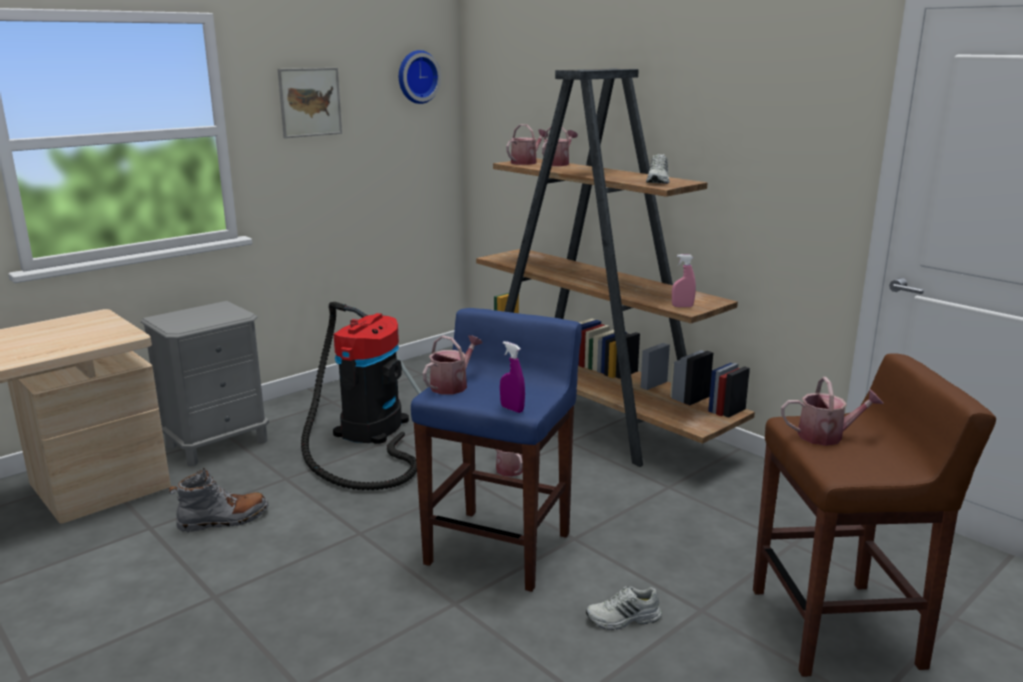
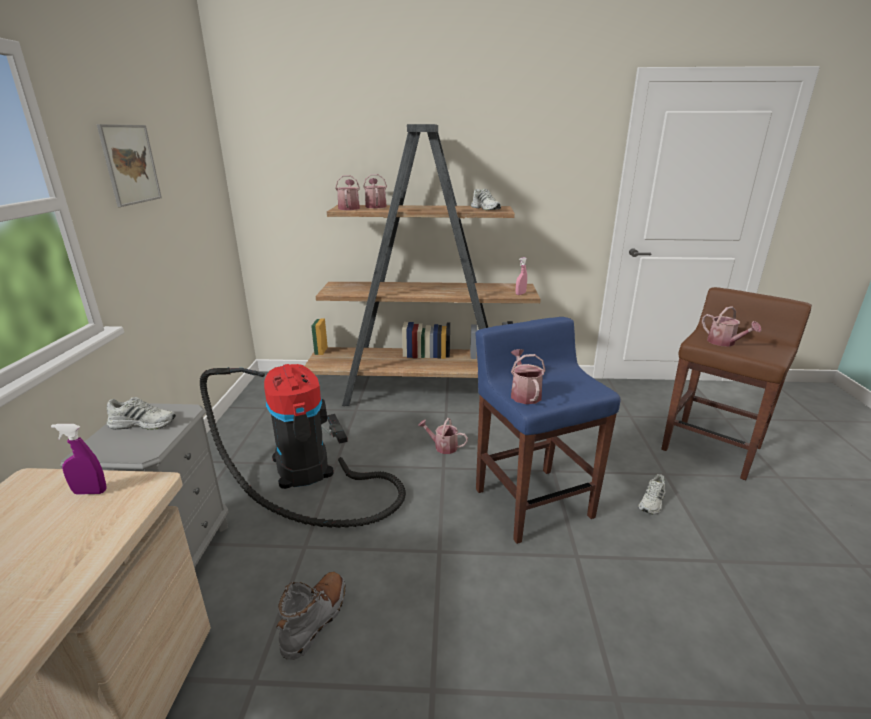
camera: 45 degrees left, 5 degrees up
wall clock [399,50,441,104] -> none
purple spray bottle [500,341,525,413] -> purple spray bottle moved to [51,424,107,495]
watering can [781,377,883,446] -> watering can turned 105 degrees clockwise [702,306,761,347]
none -> white shoe [106,397,176,430]

